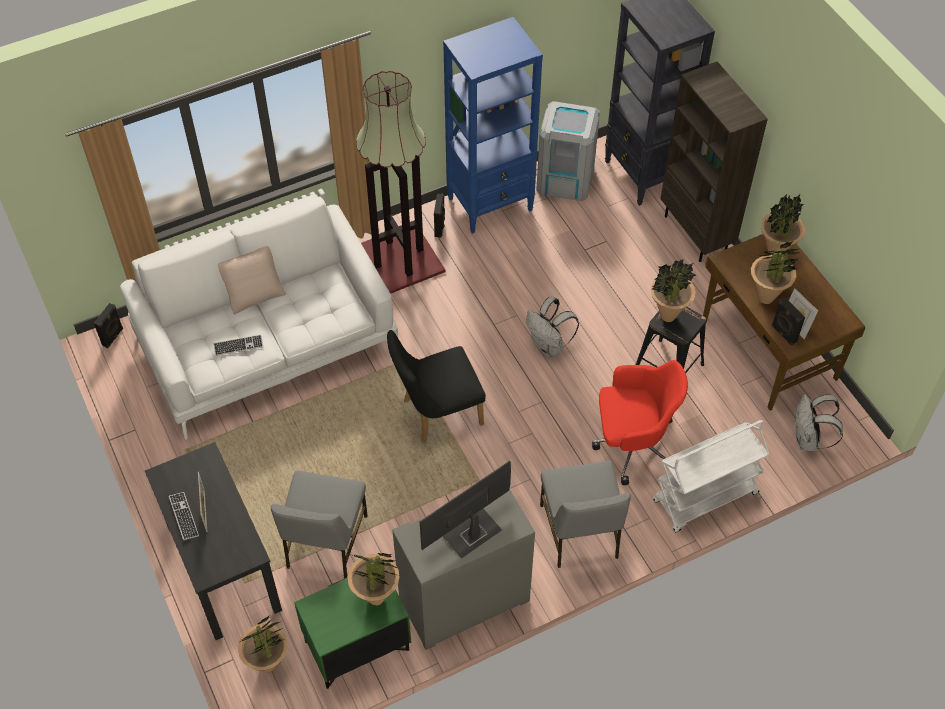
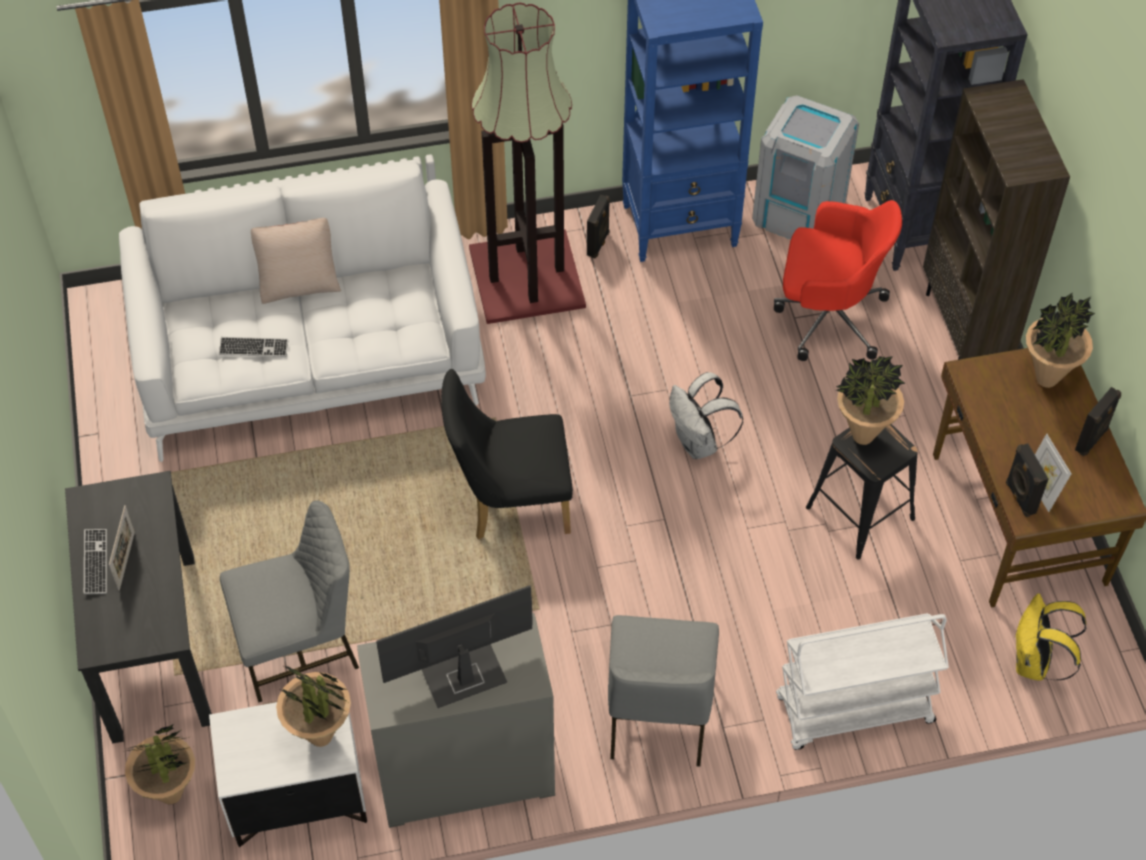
camera: 15 degrees right, 0 degrees up
black speaker [94,303,123,348] -> black speaker moved to [1075,387,1121,456]
grey chair [271,471,368,578] -> grey chair turned 135 degrees counterclockwise [220,500,359,703]
green nightstand [294,578,411,689] -> white nightstand [209,701,367,847]
red office chair [592,360,688,485] -> red office chair moved to [774,200,902,361]
potted plant [751,242,799,304] -> none
white backpack [795,394,843,451] -> yellow backpack [1014,593,1087,681]

